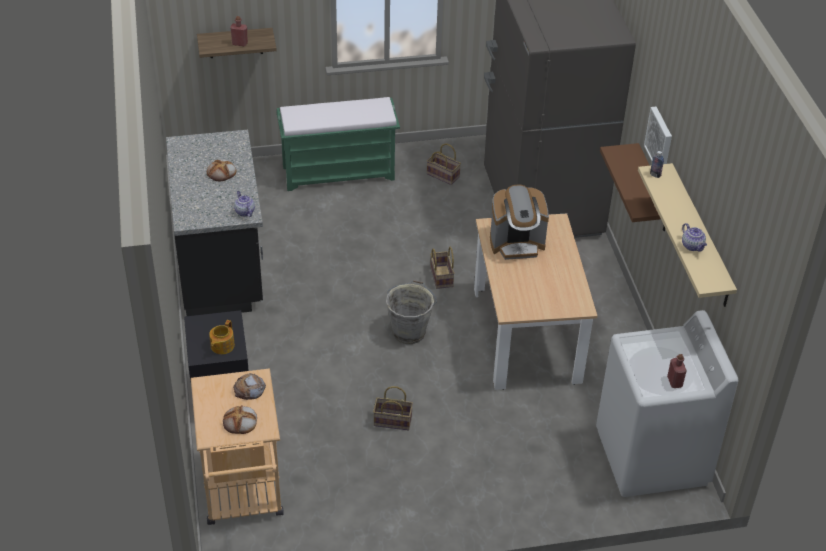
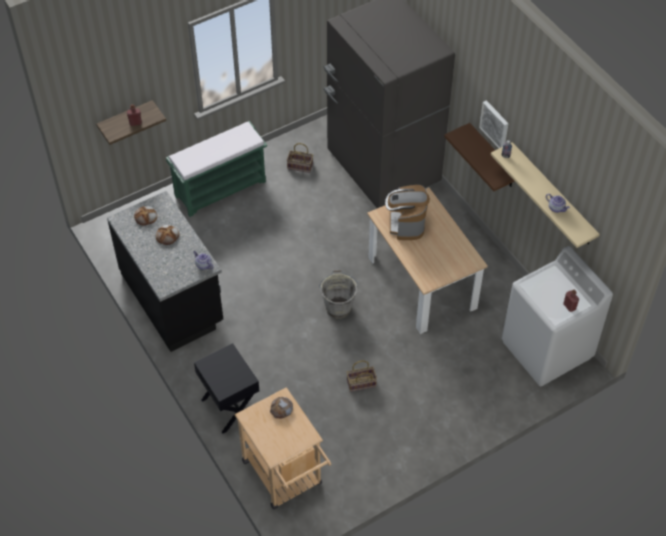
camera: 20 degrees left, 10 degrees up
teapot [209,320,235,354] -> none
bread [223,405,257,434] -> bread moved to [134,206,157,225]
basket [430,247,455,289] -> none
coffee machine [490,185,549,260] -> coffee machine turned 120 degrees clockwise [385,185,430,240]

